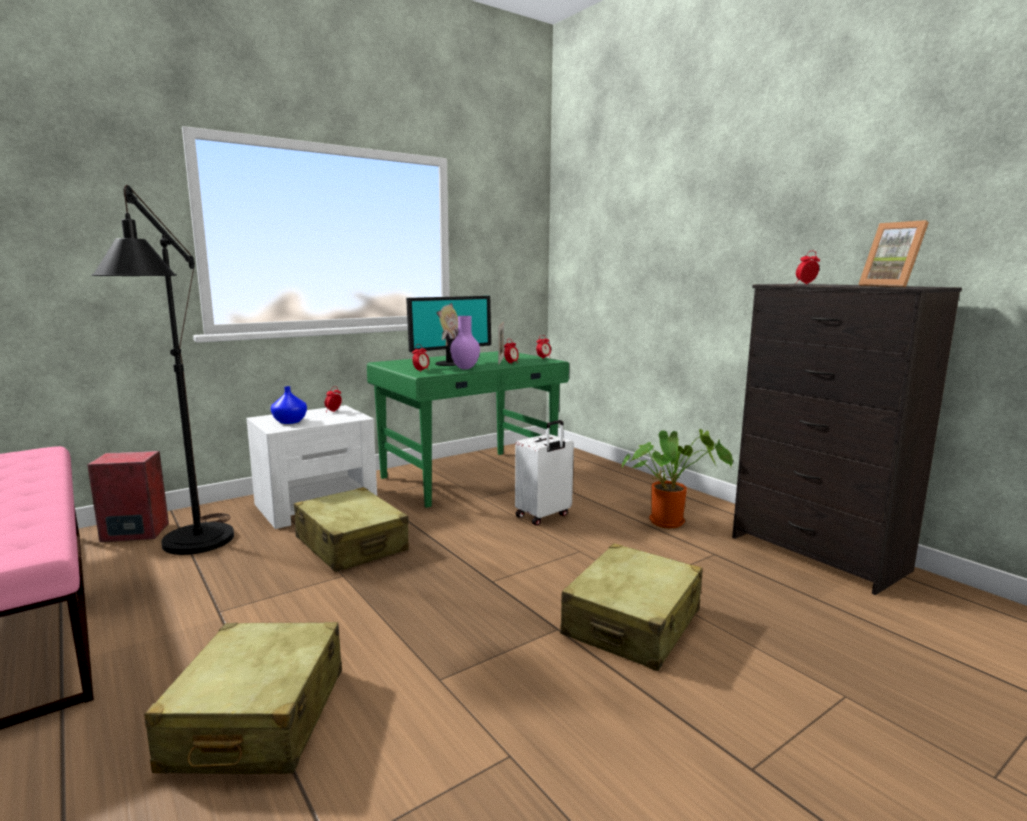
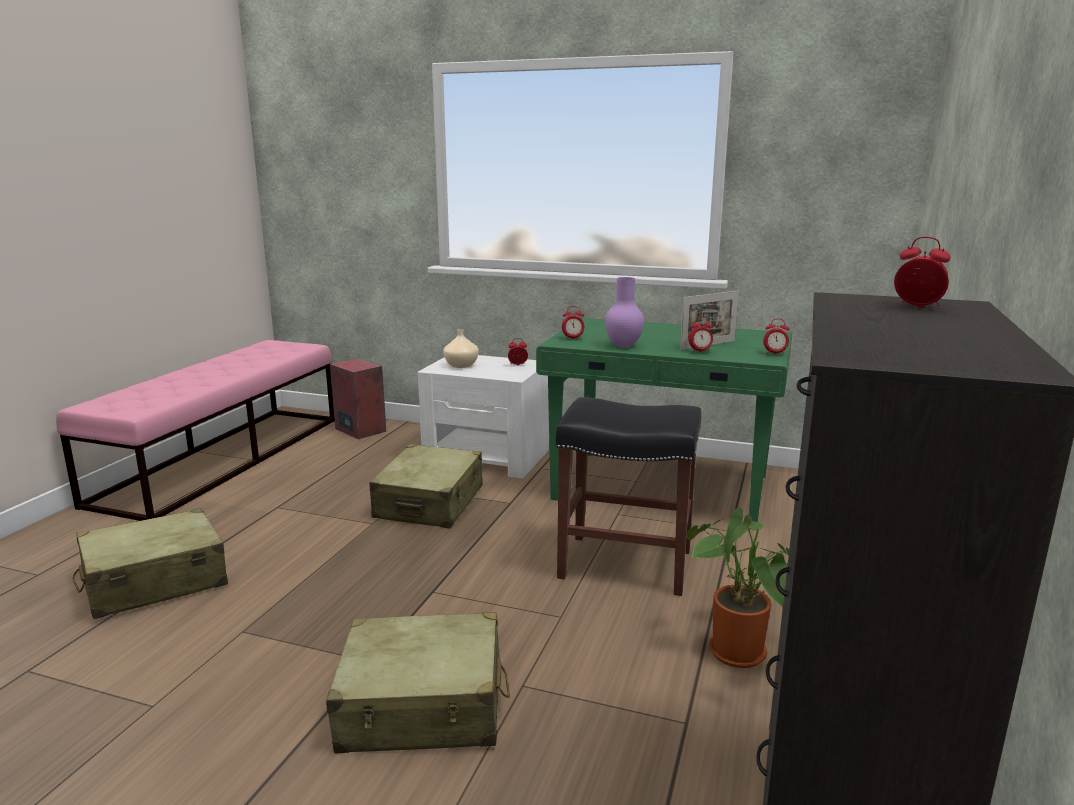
camera: 55 degrees right, 5 degrees up
black floor lamp [91,185,234,555] -> none
blue vase [271,386,307,424] -> beige vase [443,329,479,368]
monitor [406,296,491,366] -> none
white suitcase [515,420,574,526] -> black stool [556,397,701,596]
picture frame [858,220,929,287] -> none

